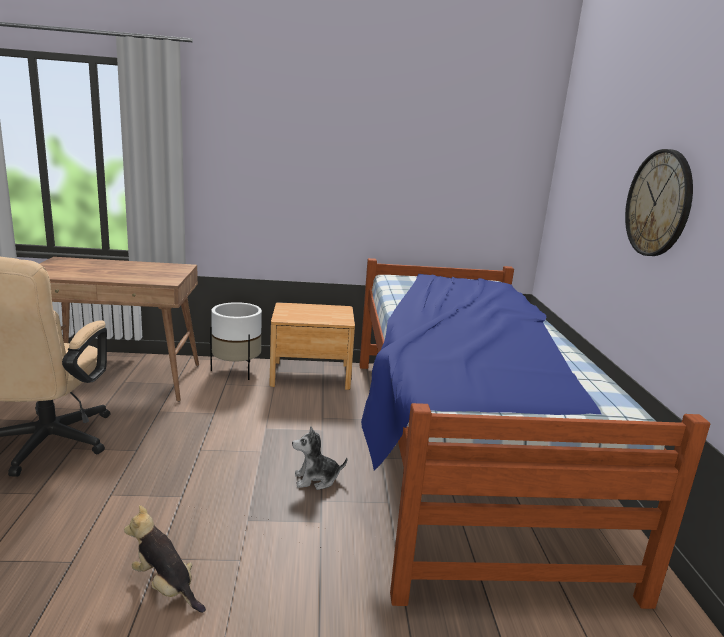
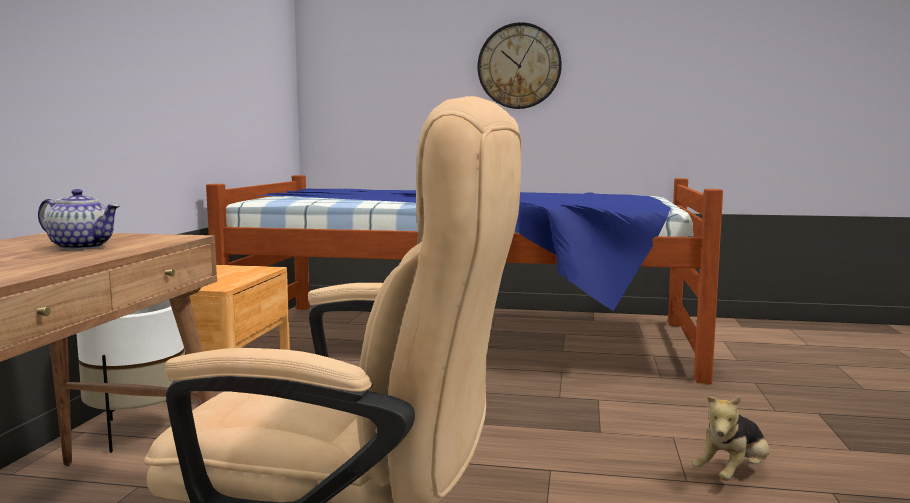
camera: 75 degrees left, 10 degrees down
plush toy [292,426,347,490] -> none
none -> teapot [38,189,120,250]

